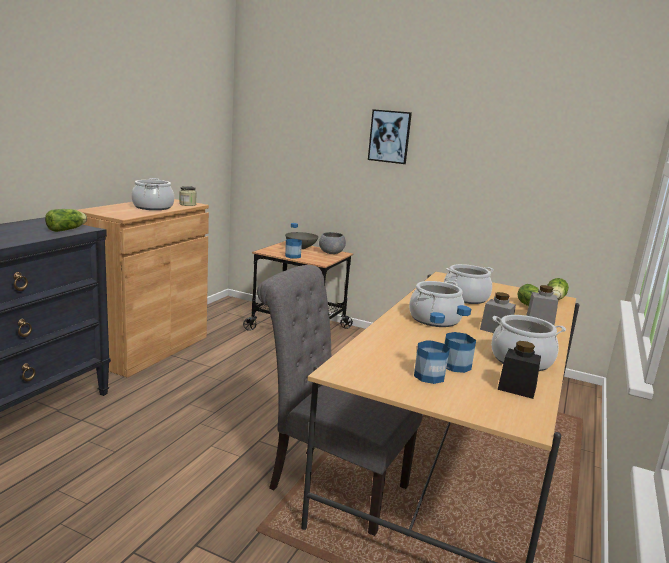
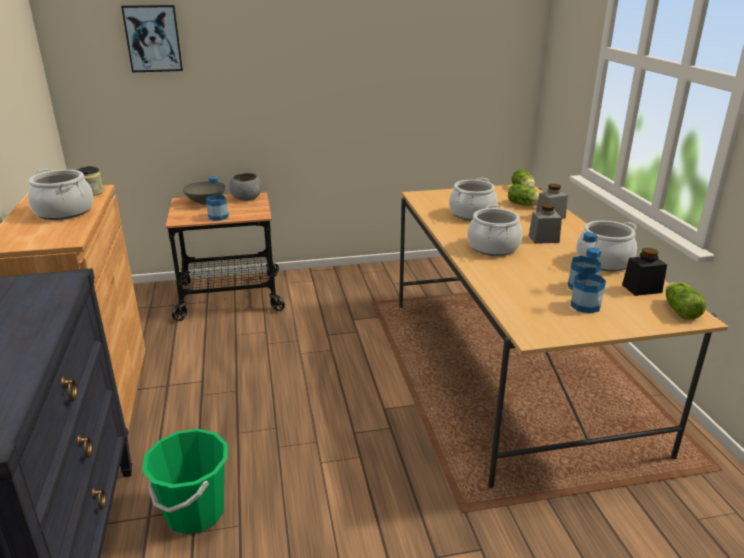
camera: 35 degrees left, 10 degrees up
lettuce [45,209,87,232] -> lettuce moved to [665,282,706,320]
grey chair [257,265,423,536] -> none
picture [368,109,412,164] -> picture moved to [121,5,183,73]
none -> green bucket [142,429,228,534]

